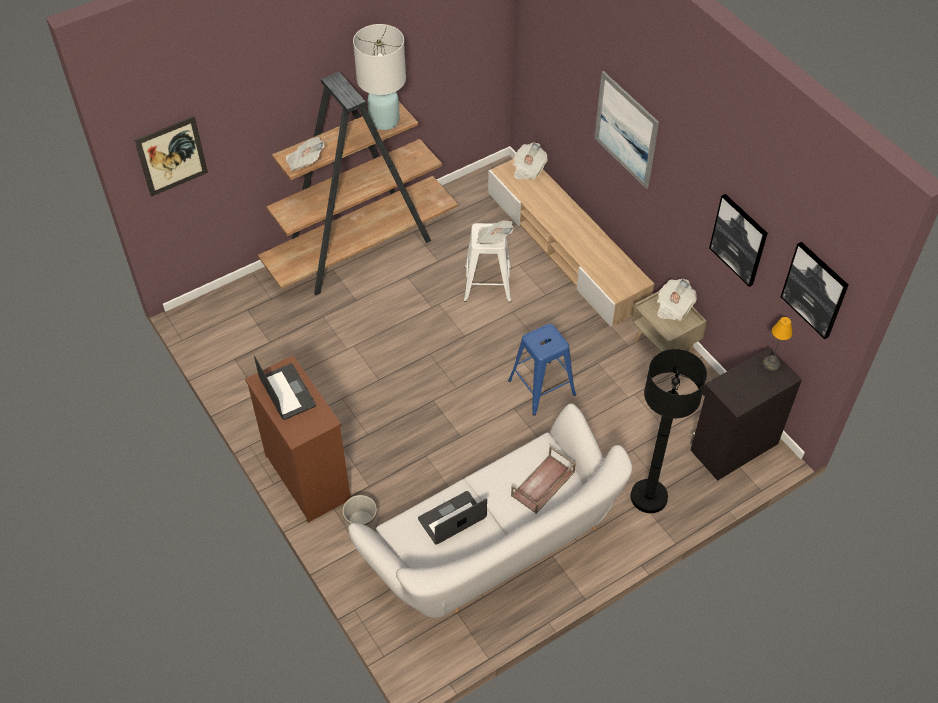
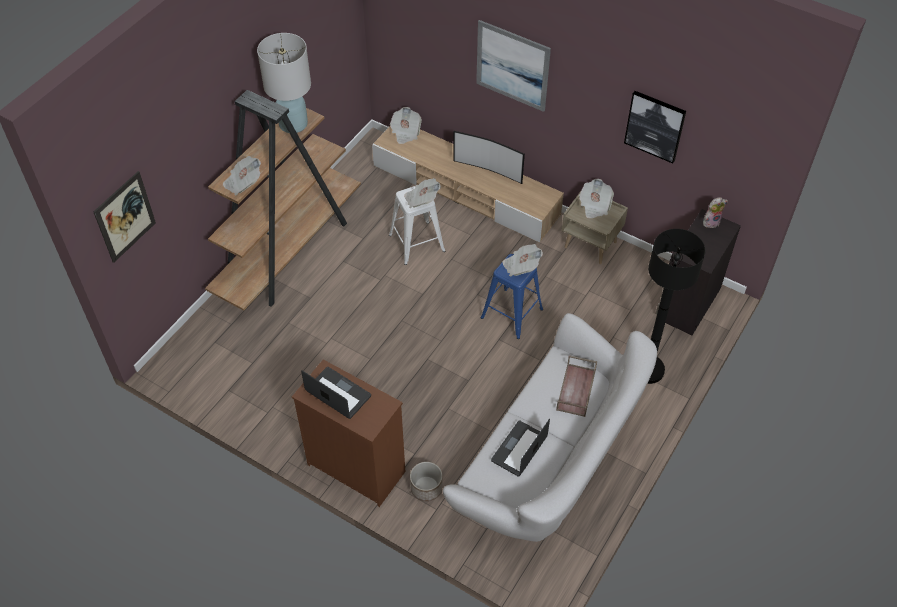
camera: 25 degrees left, 0 degrees up
table lamp [763,317,792,371] -> plush toy [703,197,728,228]
picture [781,242,848,339] -> none
none -> television [453,131,525,184]
none -> newspaper [502,244,543,277]

